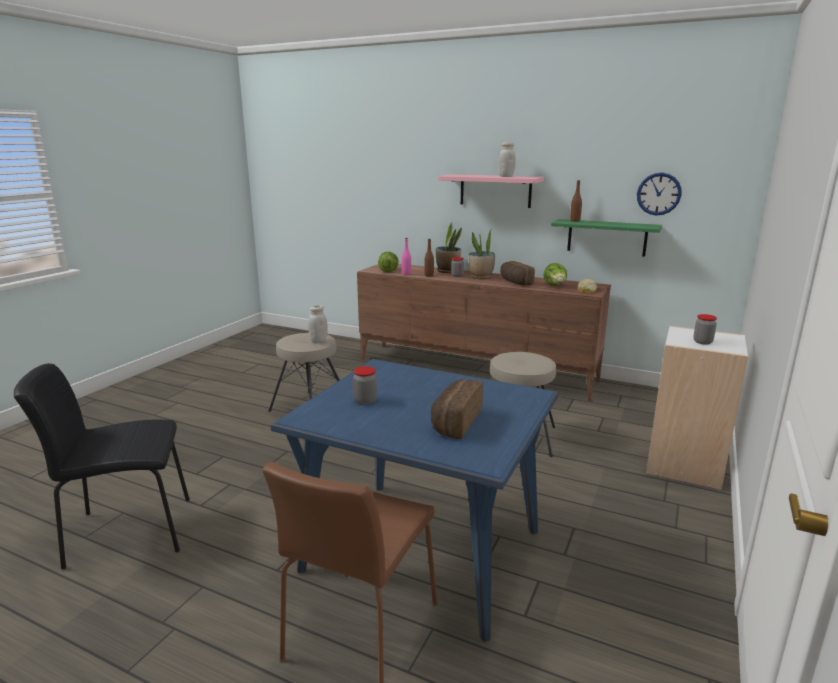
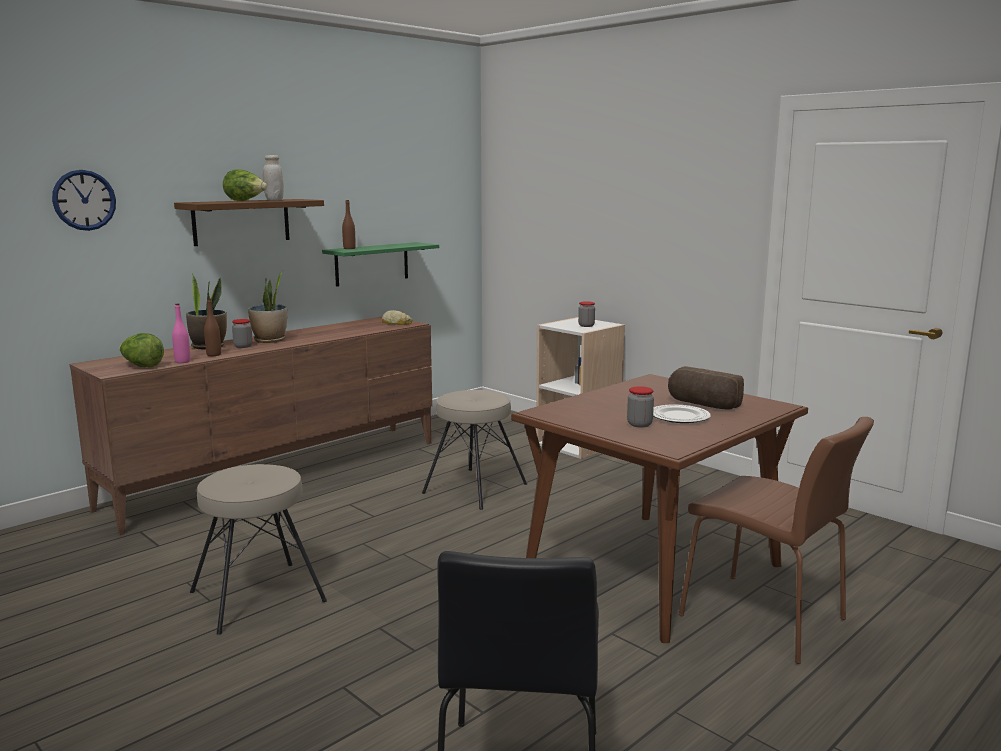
camera: 70 degrees left, 5 degrees down
blue dining table [271,359,559,642] -> brown dining table [511,374,808,643]
white jar [308,305,328,343] -> none
pink shelf [439,174,544,208] -> brown shelf [174,199,324,246]
bread [500,261,535,285] -> none
lettuce [543,263,567,286] -> lettuce moved to [223,169,267,201]
wall clock [637,173,682,215] -> wall clock moved to [52,170,116,231]
none -> plate [653,404,711,423]

